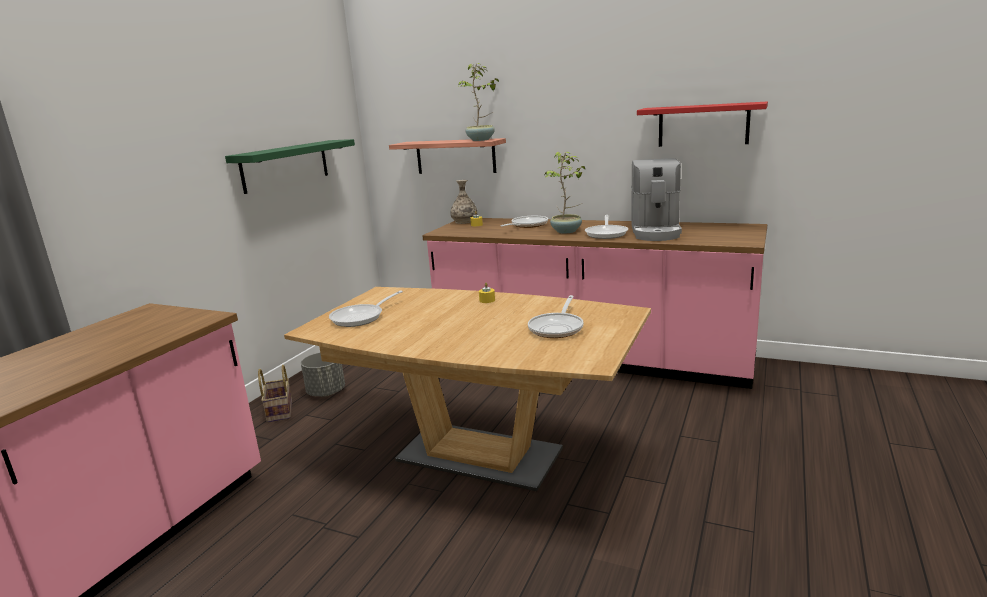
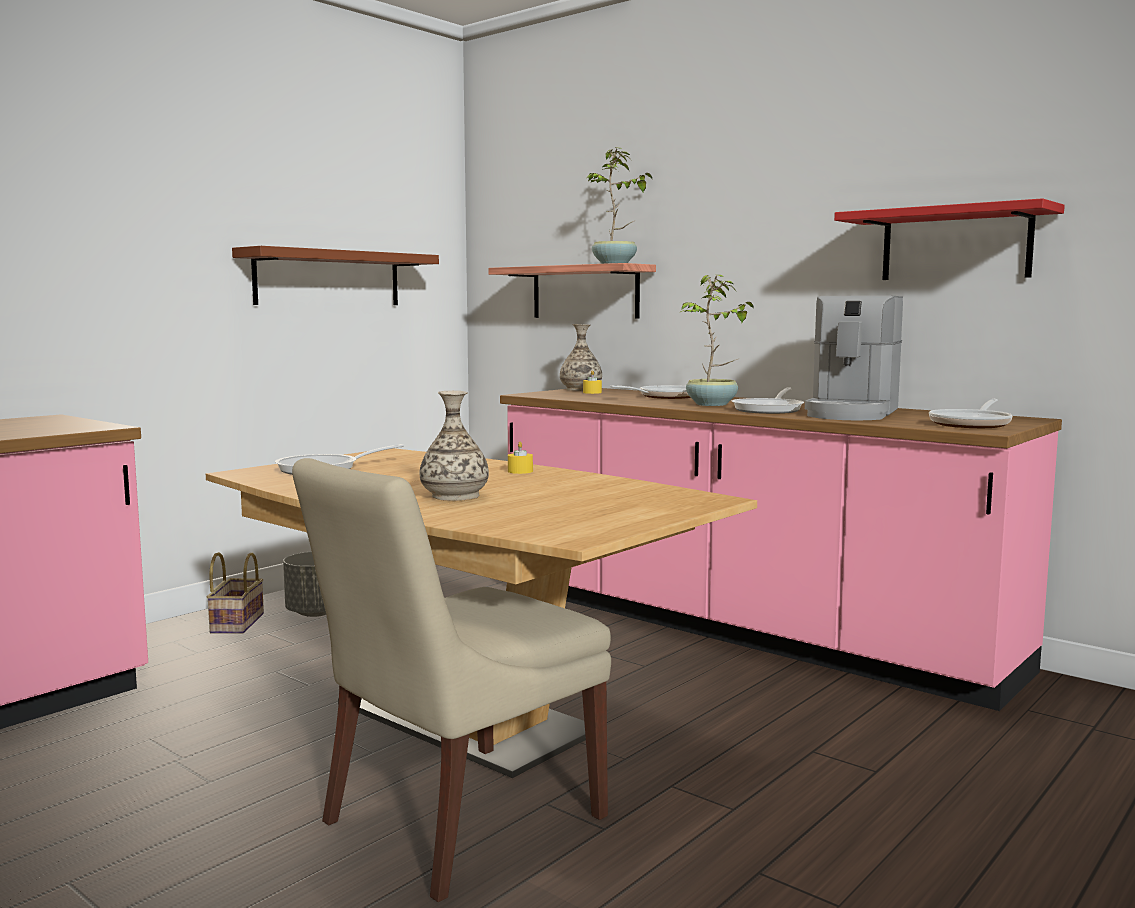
camera: 15 degrees right, 10 degrees down
green shelf [225,139,355,194] -> brown shelf [232,246,439,305]
frying pan [528,295,584,338] -> frying pan moved to [929,399,1013,428]
none -> beige chair [292,458,611,902]
none -> vase [420,391,489,501]

